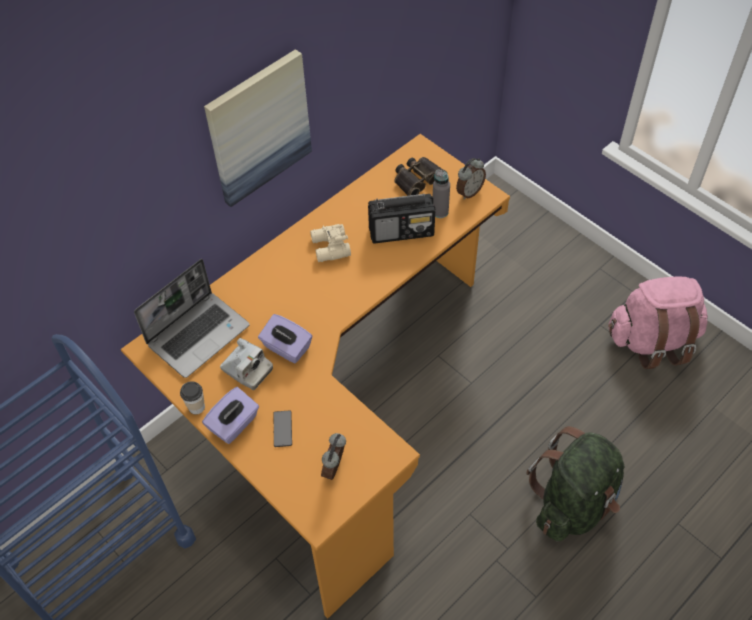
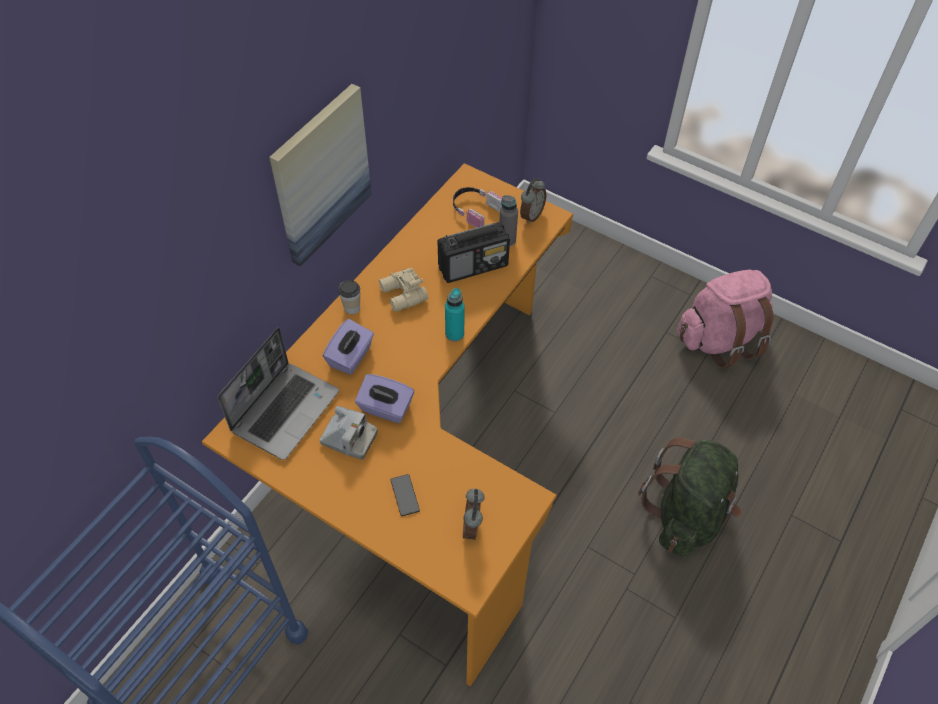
camera: 15 degrees left, 0 degrees up
cup [180,381,205,415] -> cup moved to [338,280,360,314]
purple tissue box [202,387,259,444] -> purple tissue box moved to [323,319,374,375]
binoculars [394,157,448,196] -> headphones [453,187,502,228]
none -> turquoise bottle [445,288,465,342]

